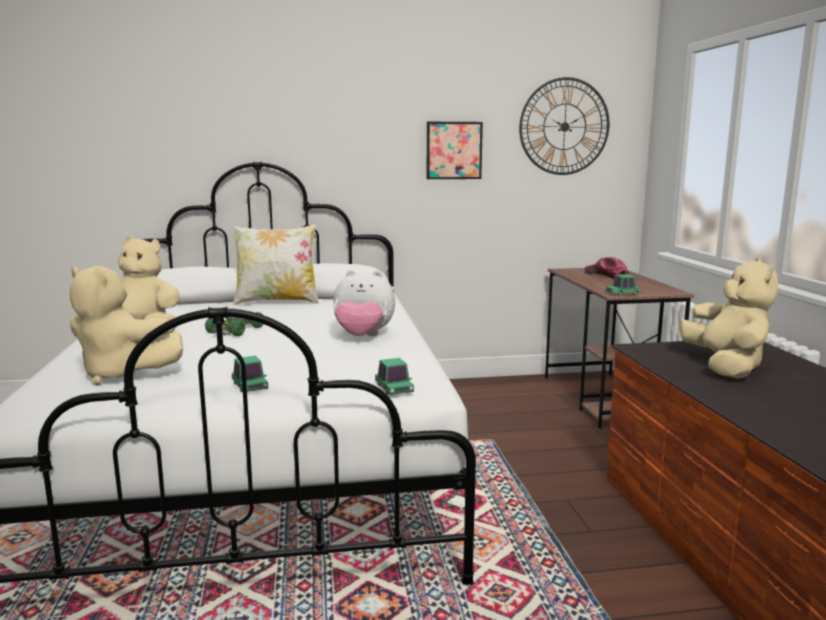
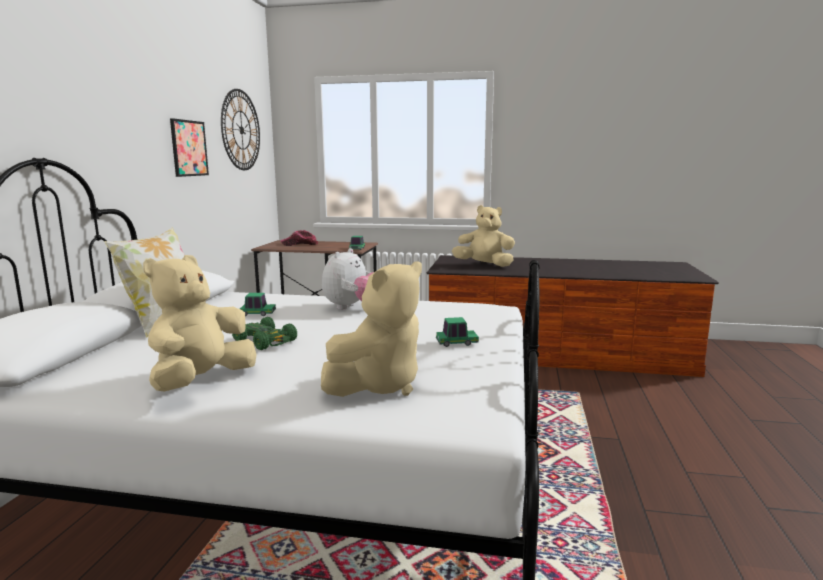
camera: 70 degrees left, 0 degrees up
toy car [375,358,414,395] -> toy car moved to [240,293,276,316]

